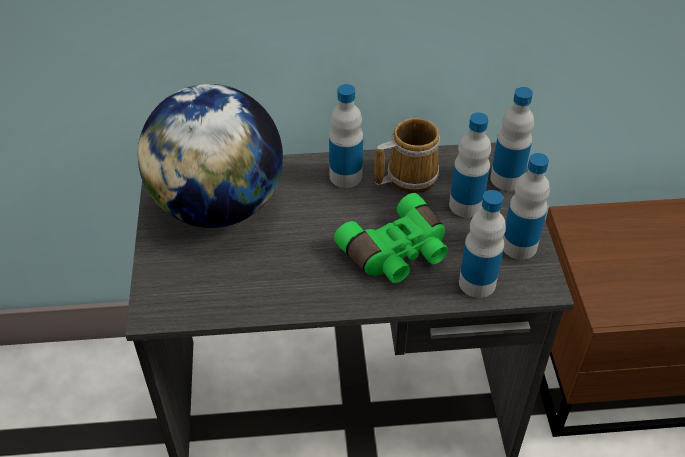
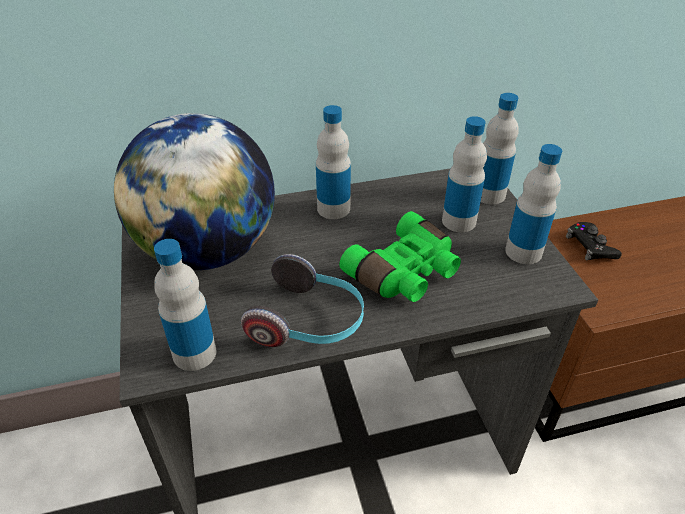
camera: 10 degrees left, 5 degrees down
mug [374,118,440,193] -> none
bottle [459,190,506,298] -> bottle moved to [154,239,216,371]
none -> headphones [241,254,364,347]
none -> black game controller [566,222,622,260]

